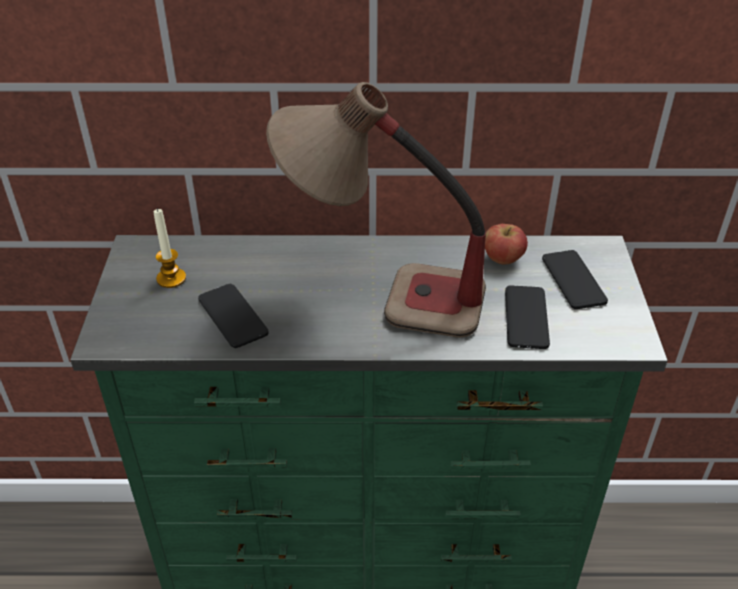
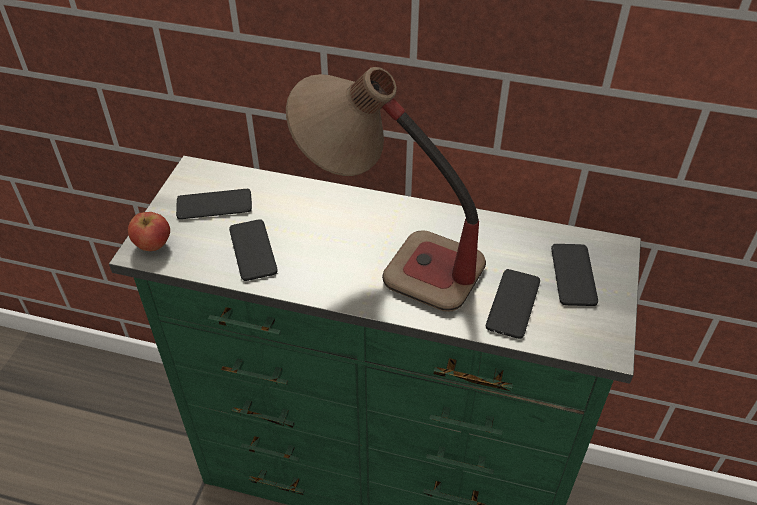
camera: 15 degrees right, 5 degrees up
candle [153,208,186,288] -> phone [176,189,252,219]
apple [485,224,528,264] -> apple moved to [128,212,170,251]

